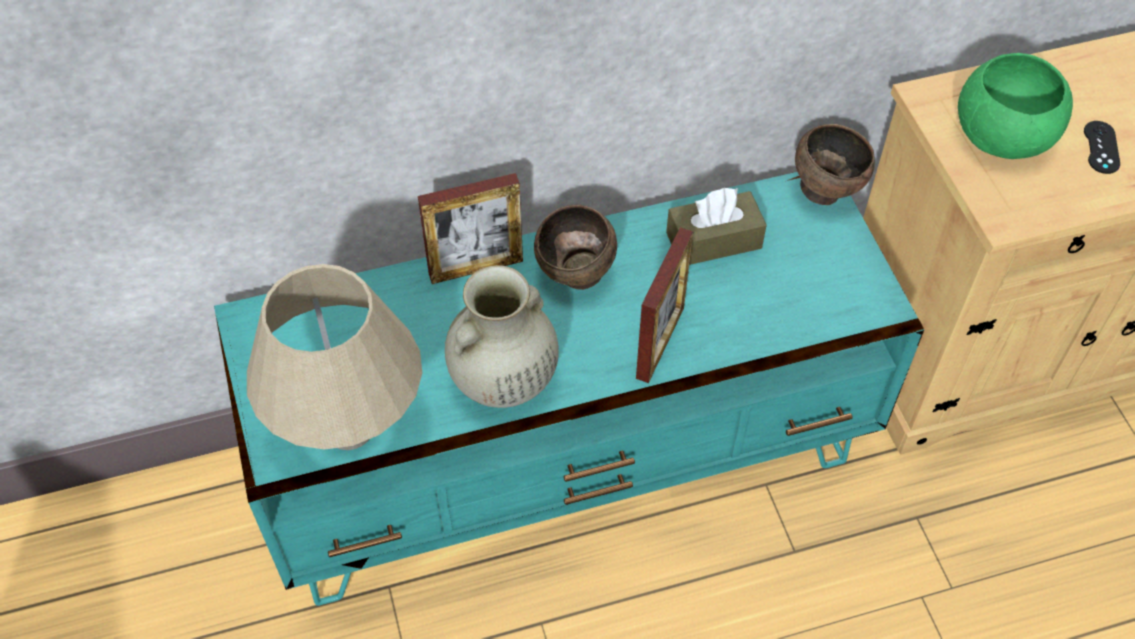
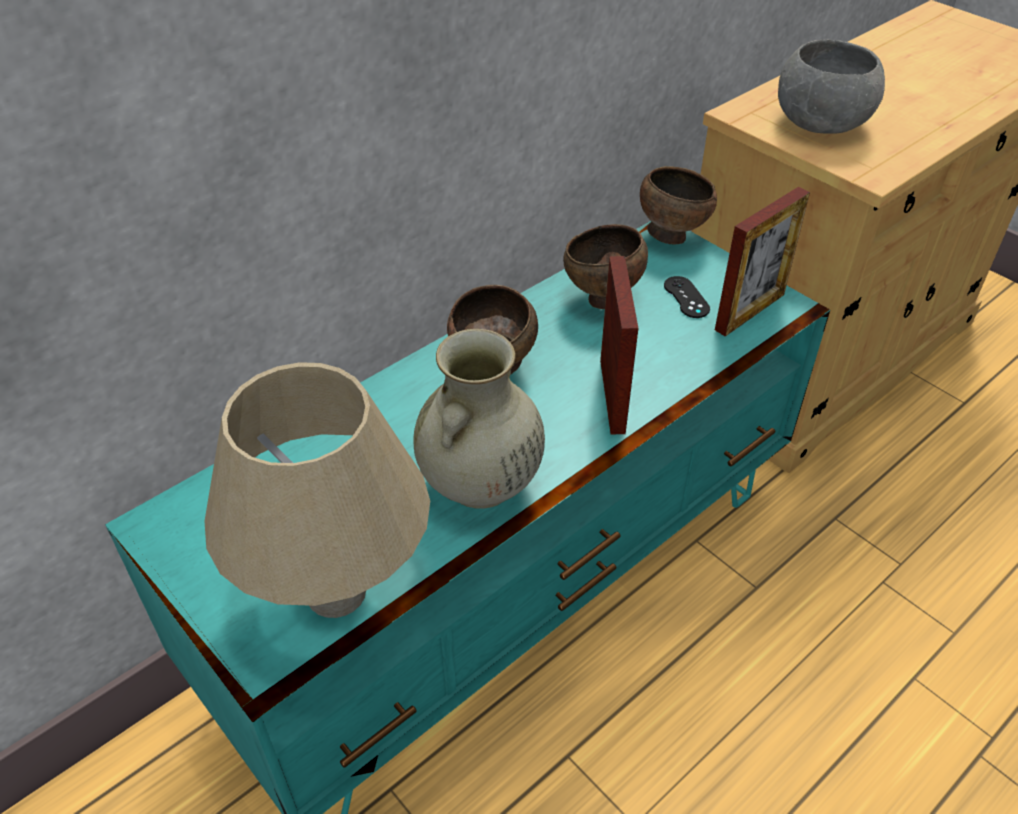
camera: 25 degrees left, 10 degrees down
picture frame [418,173,523,284] -> picture frame moved to [715,187,810,336]
brown tissue box [666,188,767,265] -> brown bowl [563,224,648,309]
green bowl [958,53,1073,159] -> grey bowl [778,39,885,134]
black game controller [1084,121,1120,174] -> black game controller moved to [664,276,710,318]

